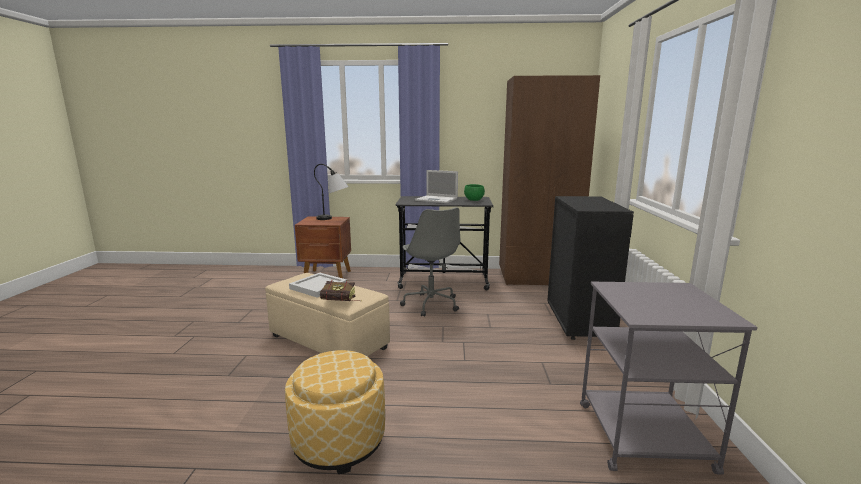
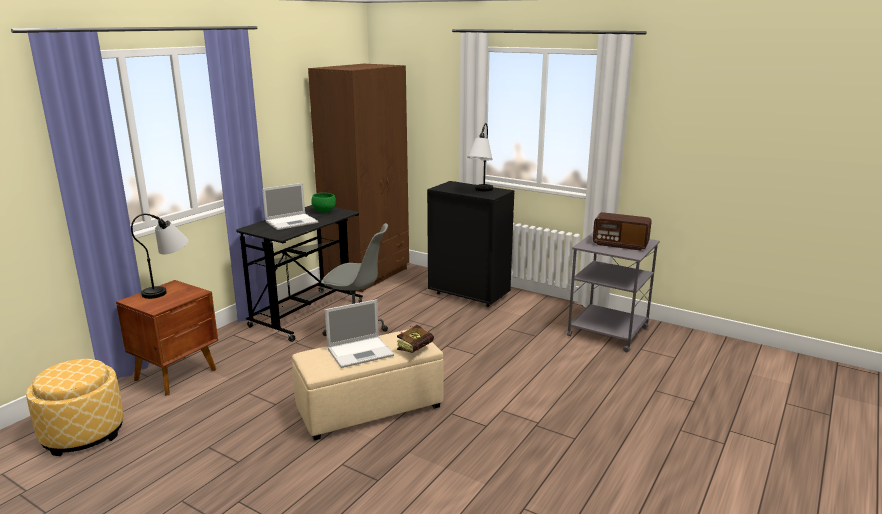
camera: 60 degrees left, 5 degrees up
ottoman [285,350,385,474] -> ottoman moved to [26,359,124,456]
white tray [289,273,347,298] -> laptop [325,299,394,368]
none -> table lamp [467,123,493,191]
none -> radio [593,212,652,251]

